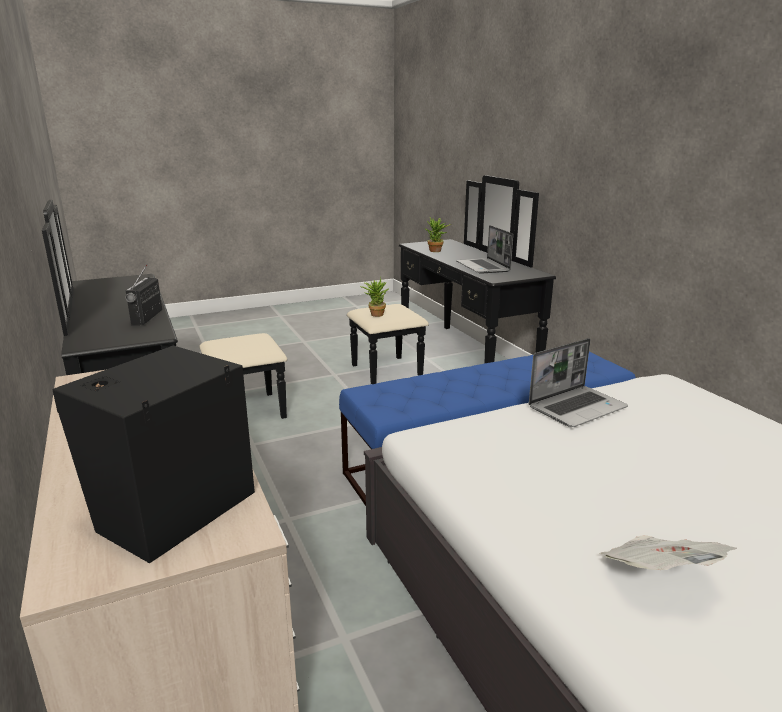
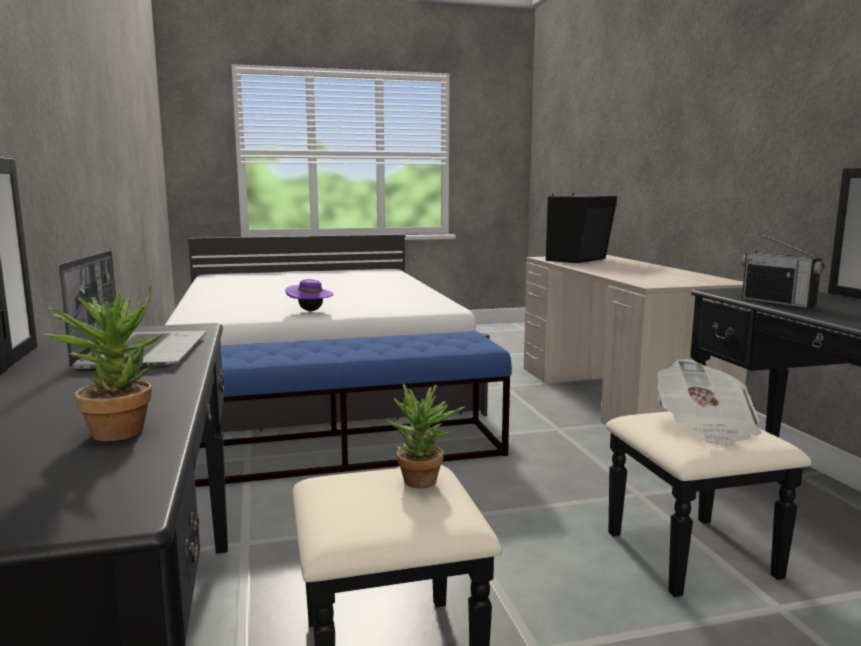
camera: 170 degrees left, 10 degrees down
radio [125,265,162,325] -> radio turned 135 degrees clockwise [741,233,825,309]
laptop [529,338,628,427] -> purple hat [286,279,334,311]
newspaper [600,535,737,570] -> newspaper moved to [657,359,762,448]

